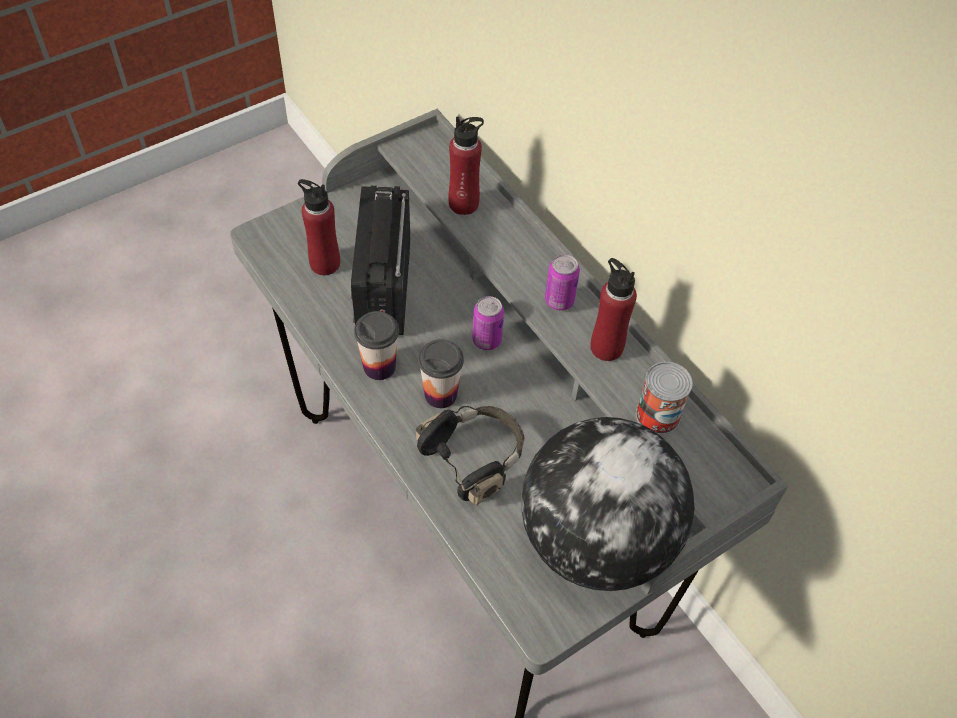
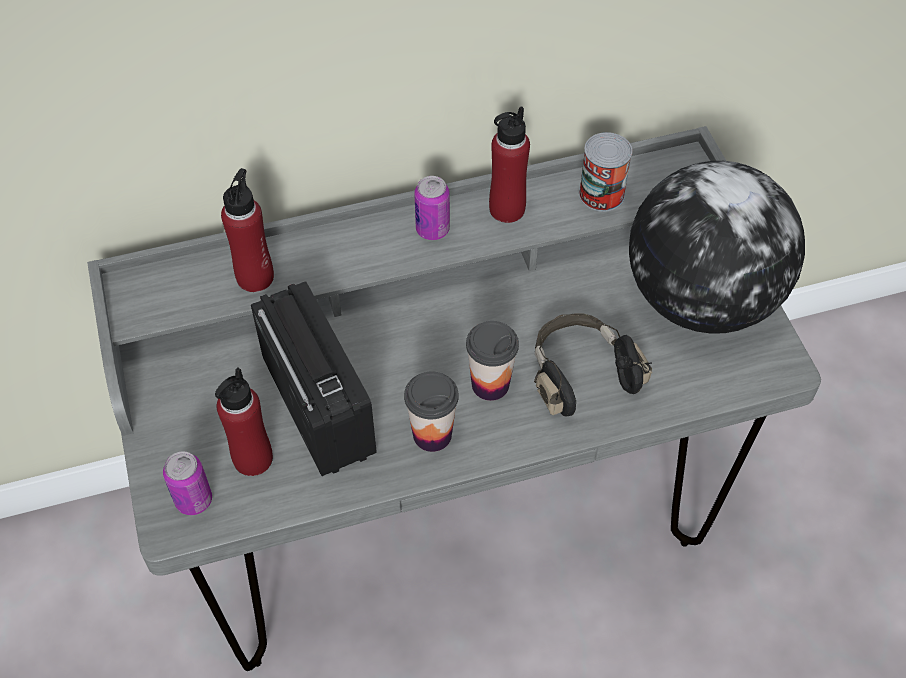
camera: 70 degrees left, 0 degrees up
radio [351,185,410,335] -> radio turned 135 degrees counterclockwise [251,281,377,476]
can [472,296,504,350] -> can moved to [163,451,212,515]

